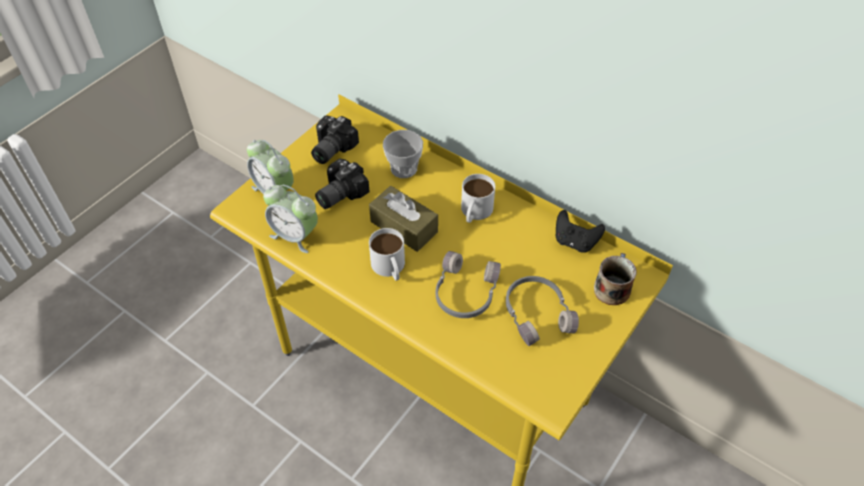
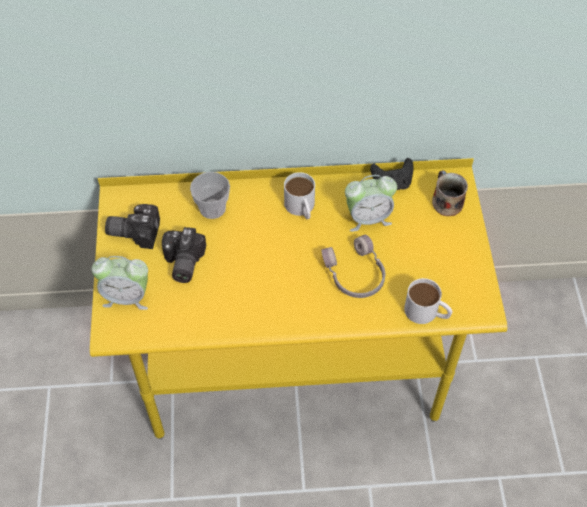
camera: 40 degrees left, 5 degrees up
alarm clock [263,185,318,253] -> alarm clock moved to [345,175,397,232]
camera [311,116,359,164] -> camera turned 105 degrees clockwise [105,204,160,249]
brown tissue box [369,186,438,252] -> none
white mug [369,228,405,281] -> white mug moved to [404,278,452,324]
grey headphones [506,276,579,346] -> none

